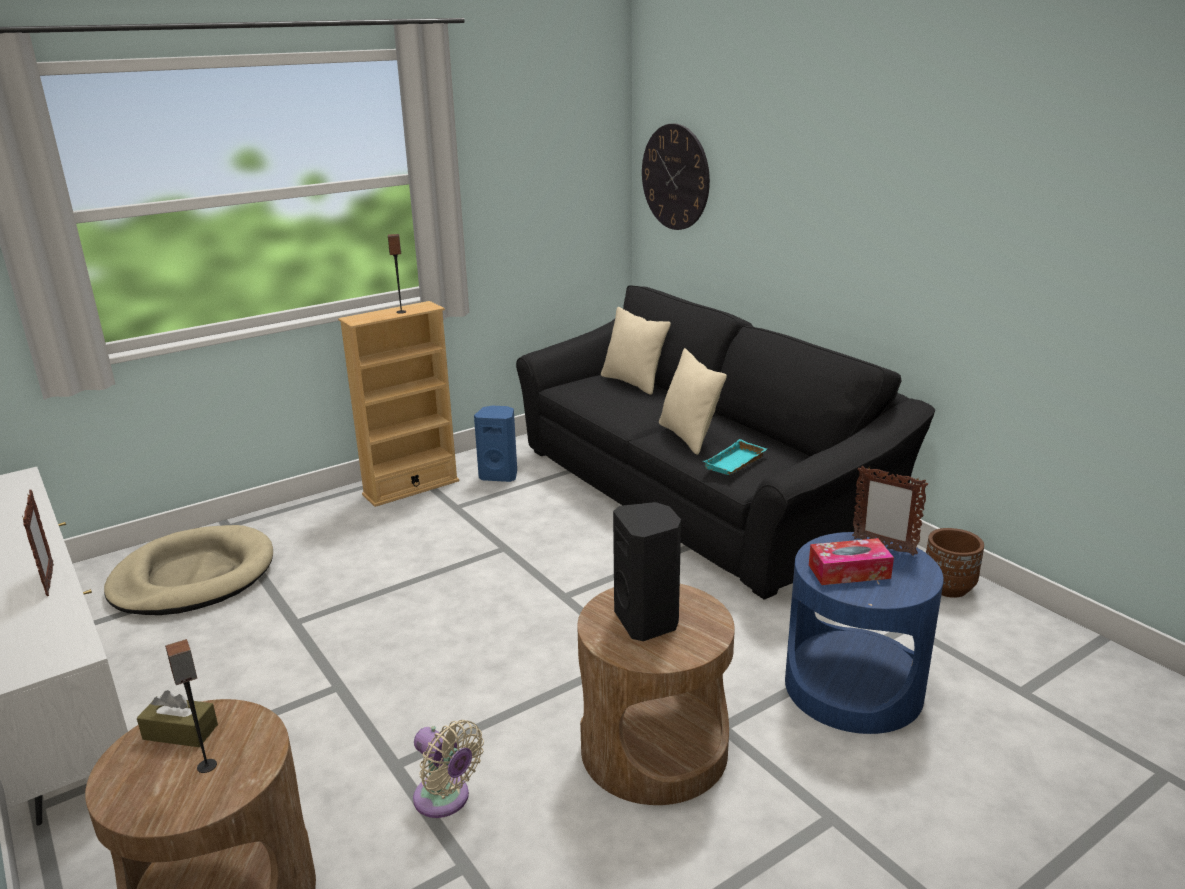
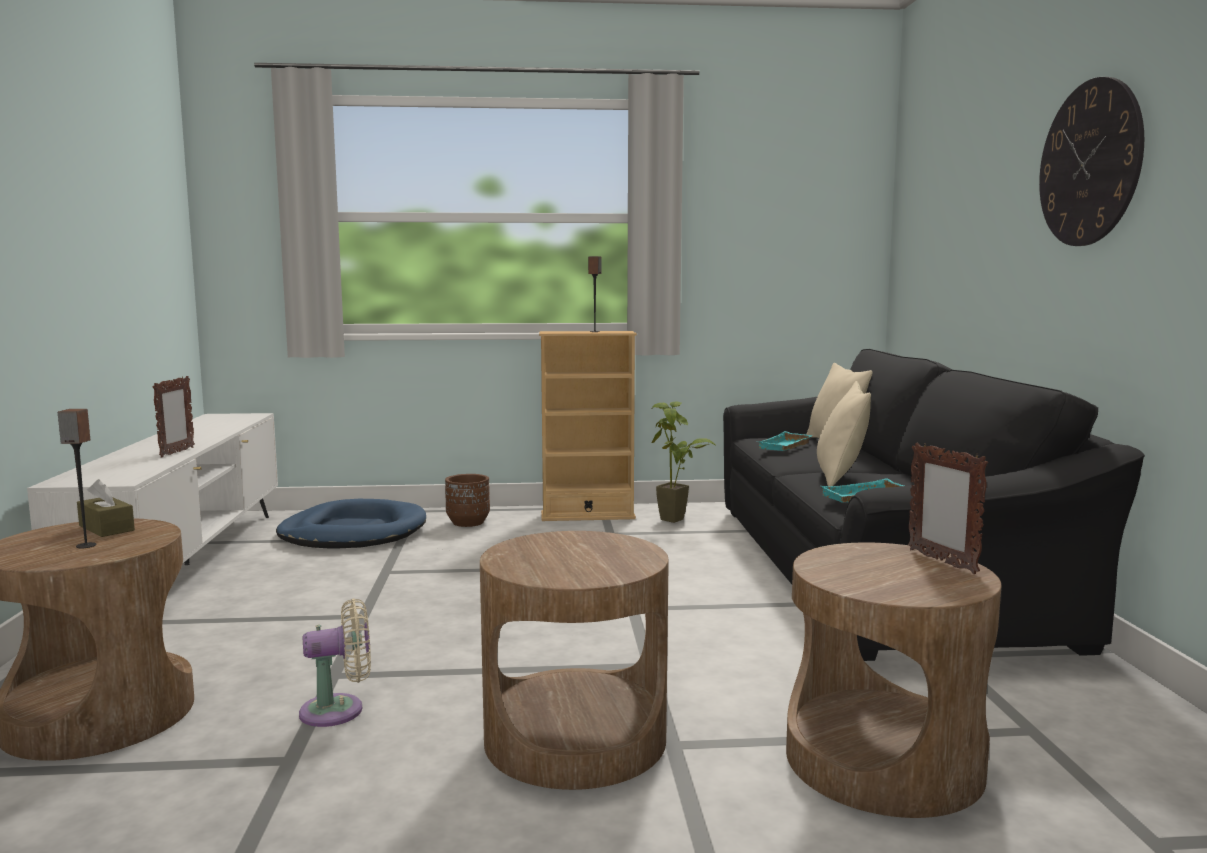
camera: 30 degrees right, 15 degrees down
beige dog bed [104,525,273,615] -> blue dog bed [276,499,426,548]
beige fan [413,720,484,818] -> beige fan turned 90 degrees counterclockwise [299,598,371,727]
blue speaker [474,406,517,482] -> potted plant [652,401,715,523]
black speaker [613,502,681,641] -> none
wall clock [642,124,710,230] -> wall clock moved to [1039,77,1144,246]
blue side table [785,532,944,734] -> brown side table [786,543,1002,818]
tissue box [809,538,894,585] -> none
brown planter [926,528,984,598] -> brown planter moved to [445,474,490,527]
none -> turquoise tray [759,431,813,451]

